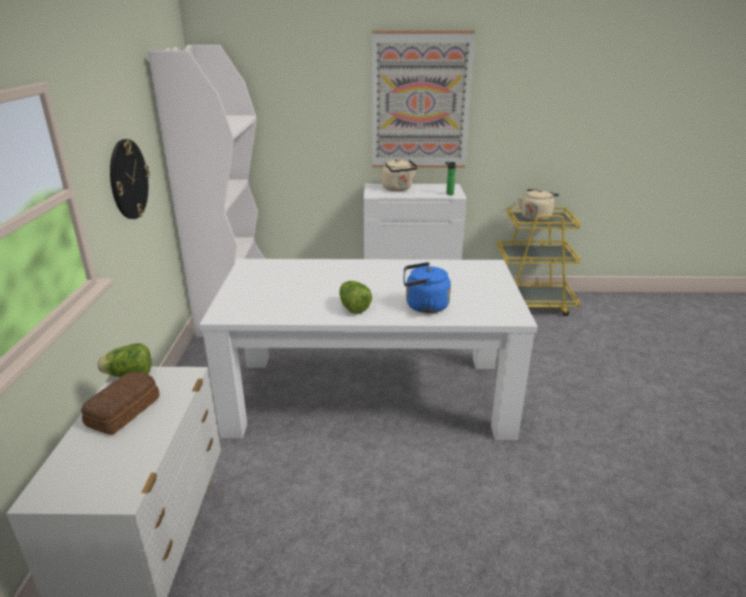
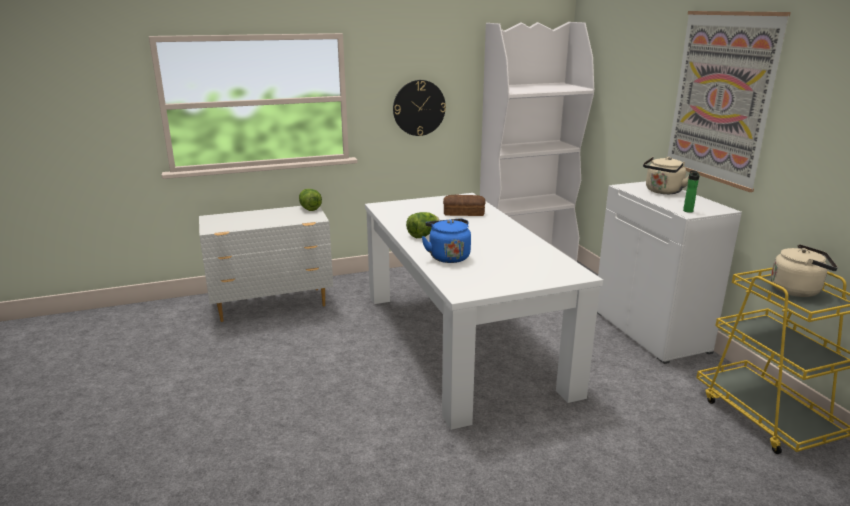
camera: 70 degrees right, 5 degrees down
bread [81,372,160,435] -> bread moved to [443,195,486,216]

